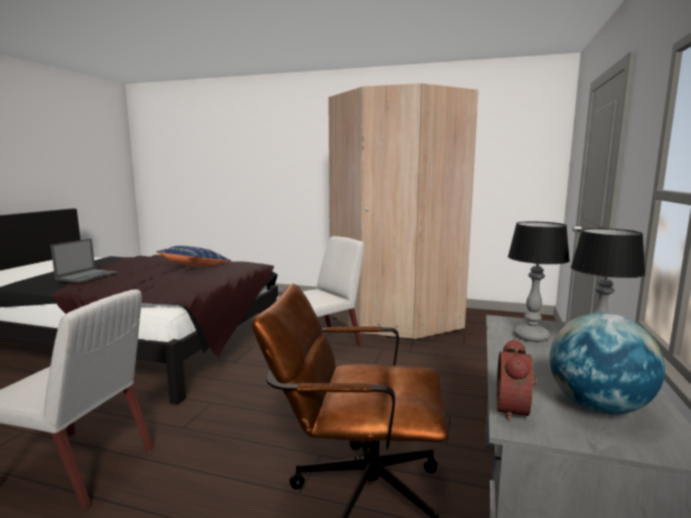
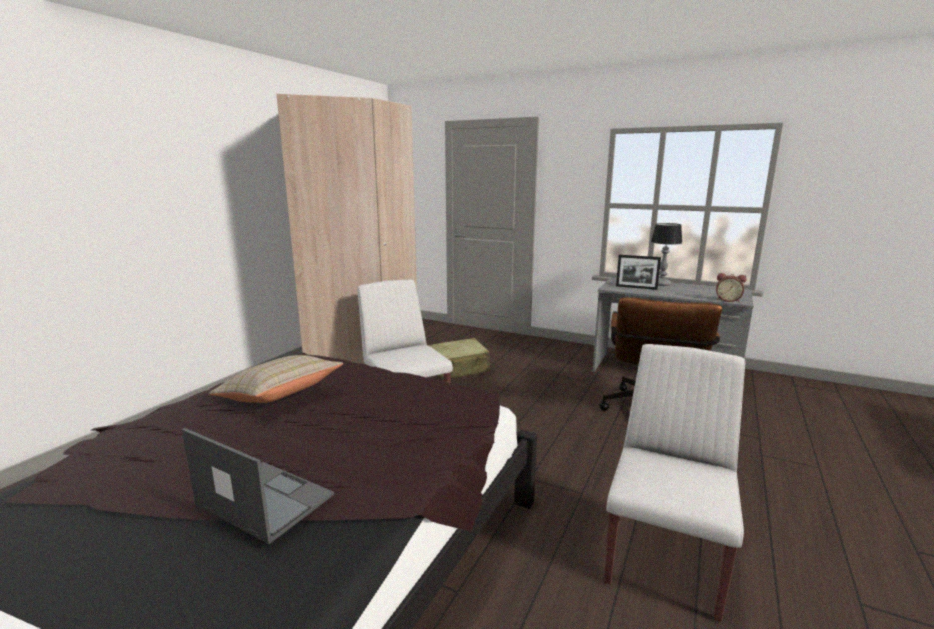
camera: 80 degrees left, 5 degrees up
blue pillow [156,246,231,267] -> beige pillow [209,355,343,403]
table lamp [508,221,570,342] -> picture frame [616,255,661,290]
globe [550,313,665,415] -> none
none -> beige suitcase [428,338,490,380]

